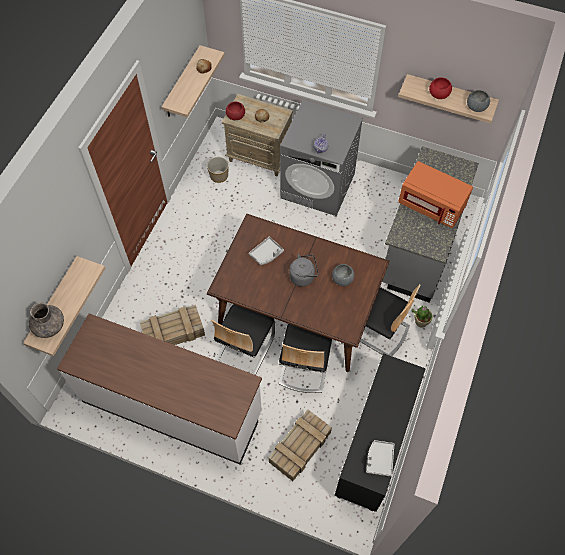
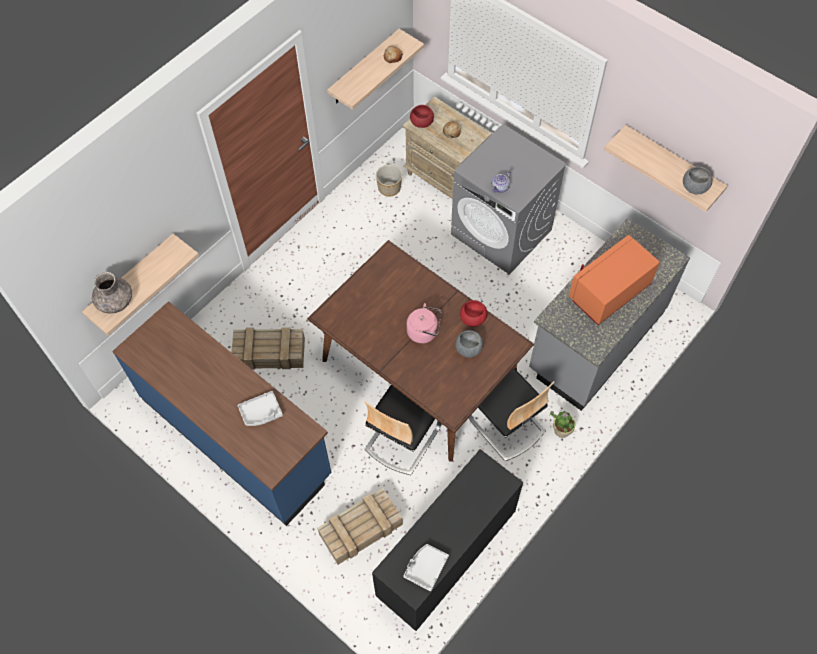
camera: 20 degrees right, 0 degrees up
white counter [57,313,262,465] -> blue counter [112,301,332,526]
chair [211,304,275,375] -> none
grey tray [249,237,284,265] -> grey tray moved to [238,391,283,426]
grey kettle [289,254,319,286] -> pink kettle [406,303,441,343]
orange microwave [398,161,473,228] -> orange microwave turned 90 degrees clockwise [569,235,660,325]
red bowl [429,77,452,99] -> red bowl moved to [460,300,488,327]

